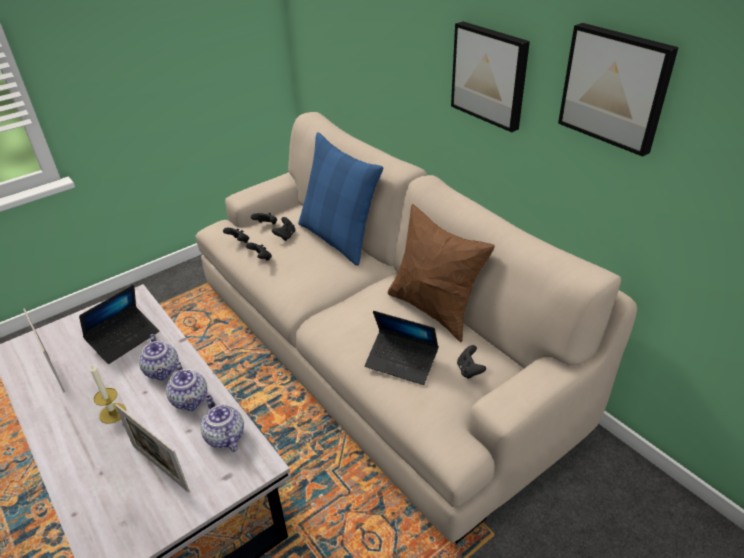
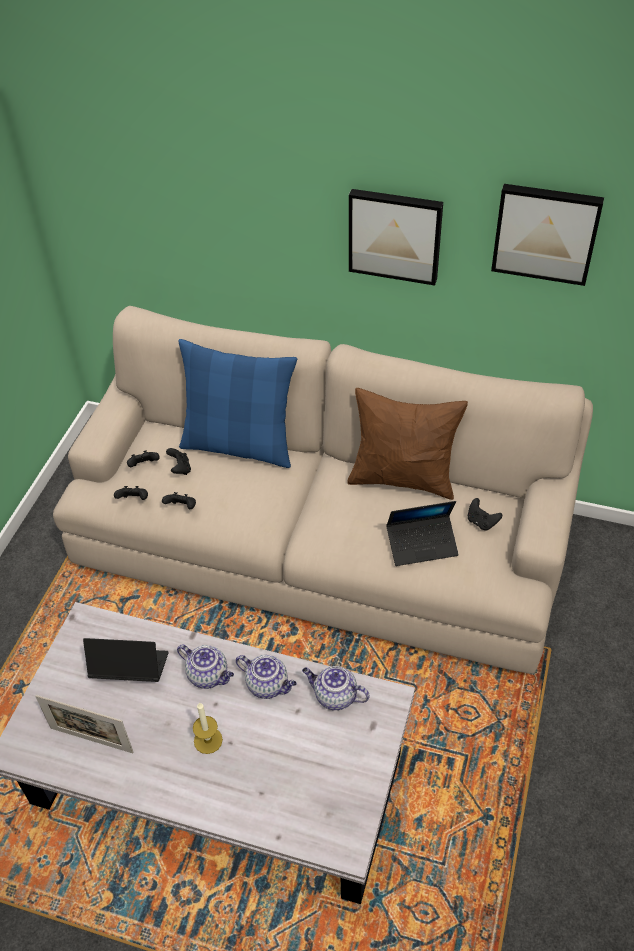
camera: 35 degrees left, 10 degrees up
laptop [79,285,159,364] -> laptop turned 90 degrees counterclockwise [83,638,169,682]
picture frame [115,404,190,493] -> none

